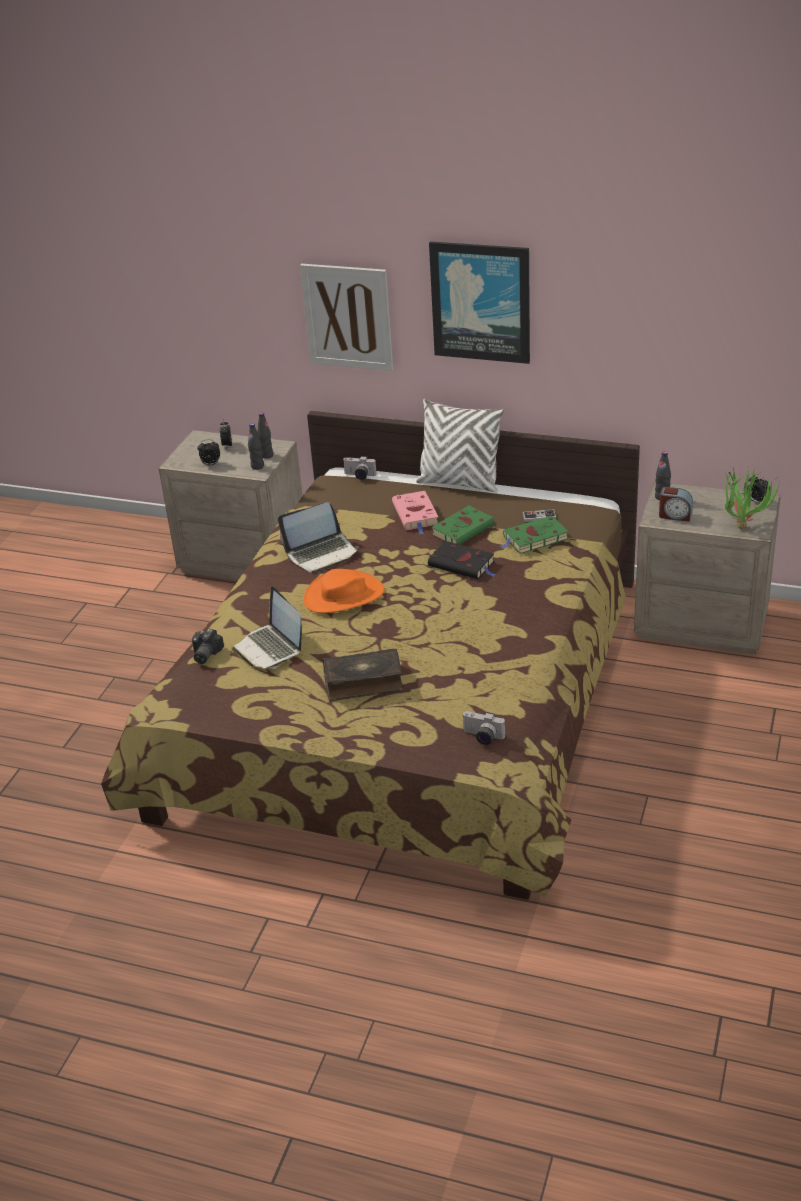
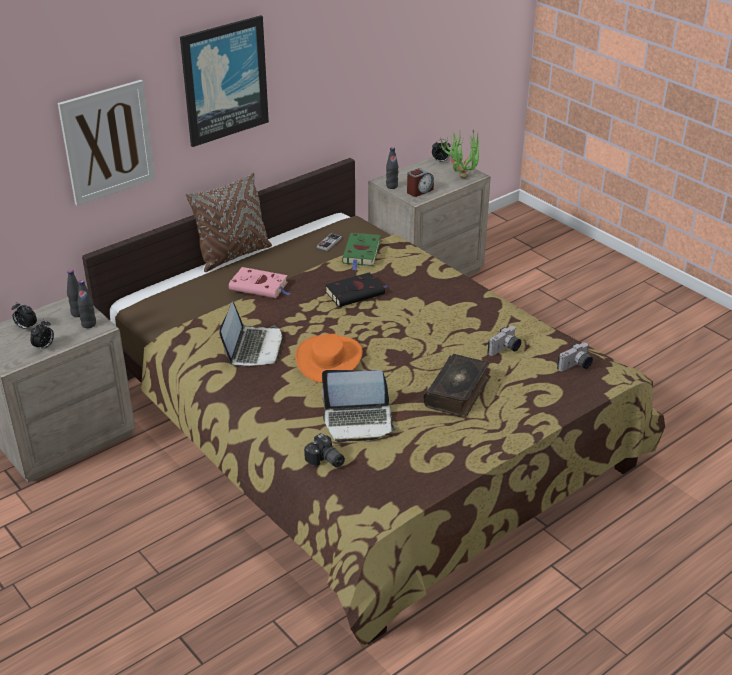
camera: 60 degrees left, 0 degrees up
camera [343,456,377,480] -> camera moved to [488,326,521,356]
white pillow [416,399,504,492] -> brown pillow [186,173,272,272]
green book [431,506,495,545] -> none

